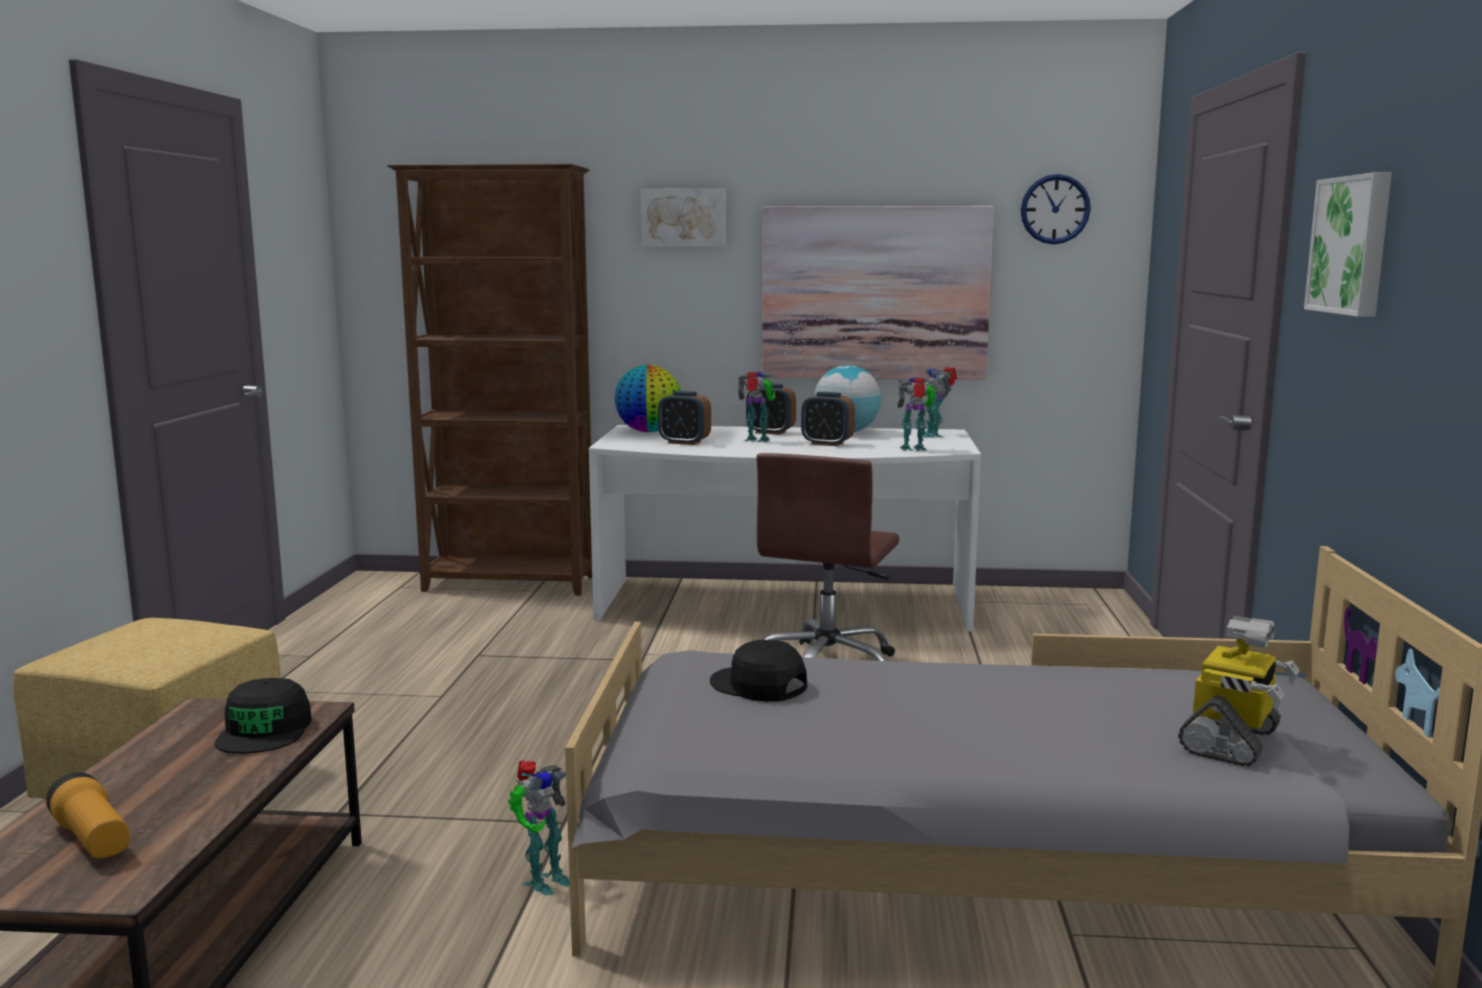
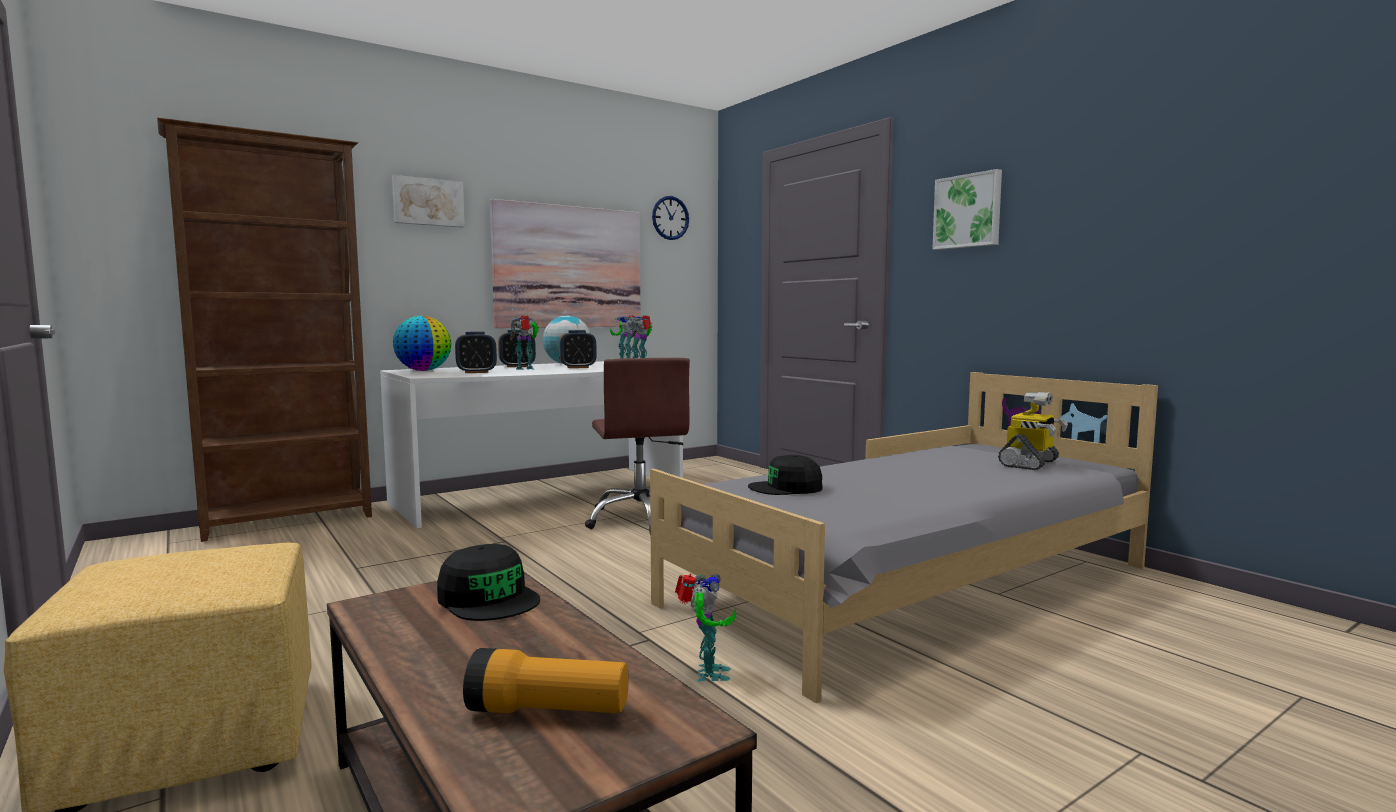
camera: 40 degrees left, 5 degrees down
toy robot [1178,615,1299,767] -> toy robot turned 45 degrees clockwise [998,392,1068,470]

